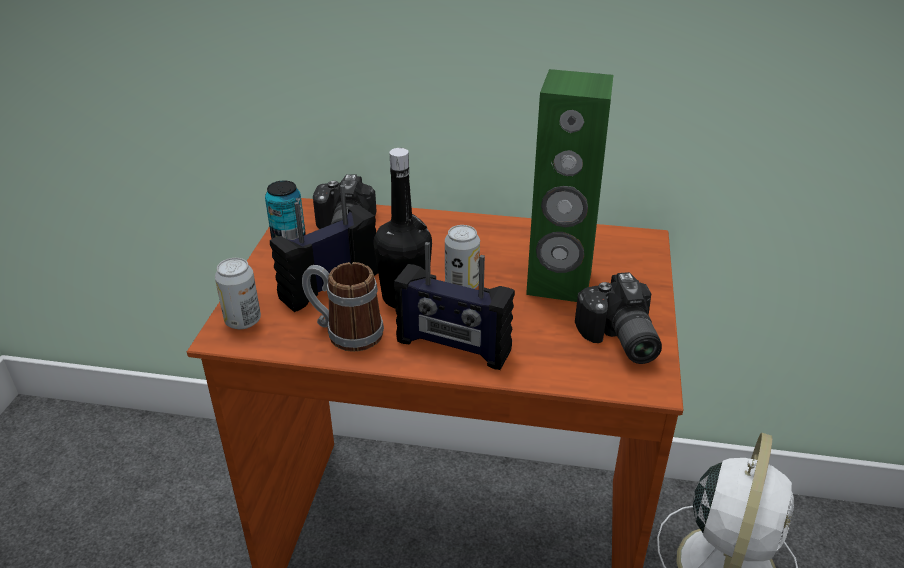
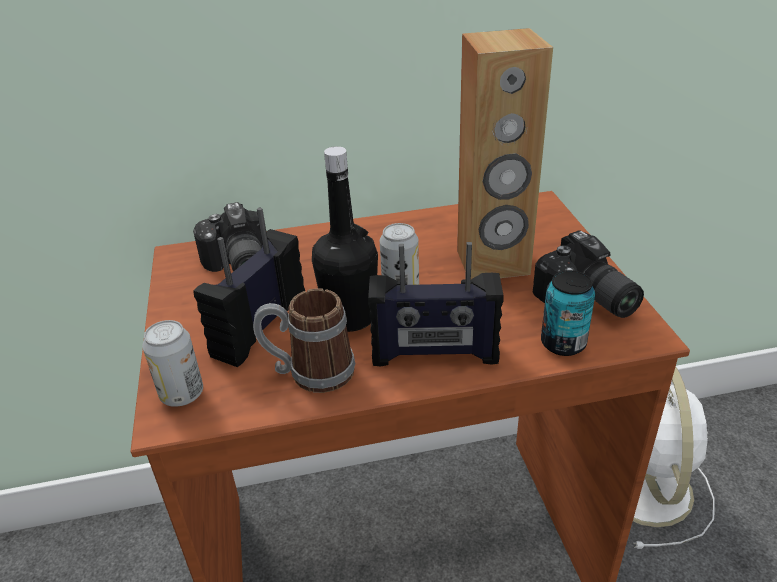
camera: 20 degrees left, 0 degrees up
can [265,181,306,240] -> can moved to [541,270,595,356]
green speaker [526,69,613,302] -> brown speaker [457,28,553,279]

